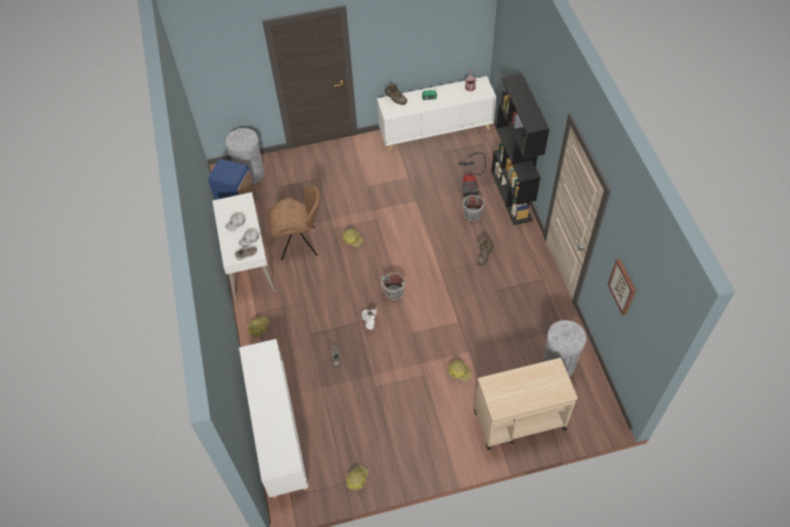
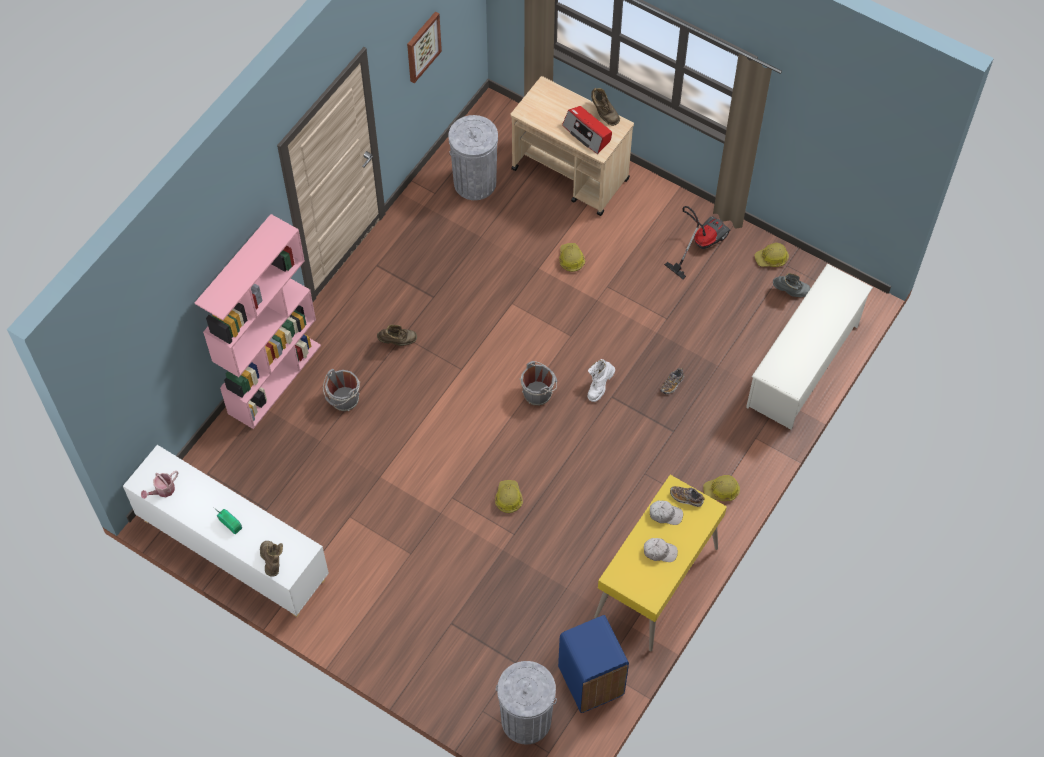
camera: 135 degrees left, 5 degrees up
white desk [213,192,276,301] -> yellow desk [594,475,727,651]
white cabinet [239,339,308,498] -> white shoe rack [746,264,873,429]
brown chair [270,185,320,260] -> none
vacuum cleaner [458,152,486,197] -> vacuum cleaner moved to [664,206,731,279]
black bookcase [491,74,549,225] -> pink bookcase [195,214,321,429]
none -> radio [562,106,612,154]
none -> brown boot [591,88,620,126]
none -> grey boot [773,273,811,297]

